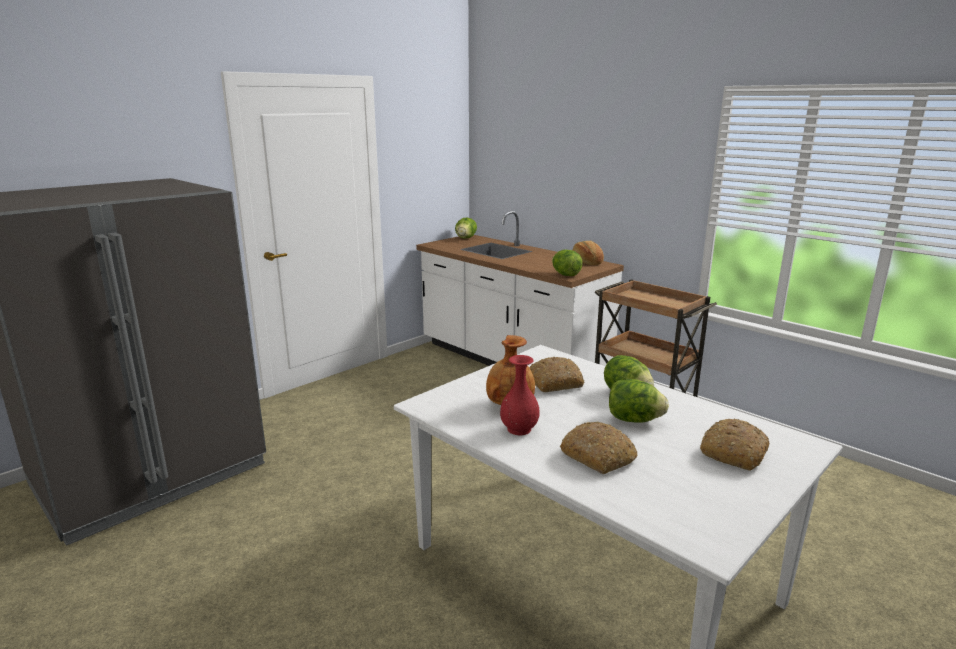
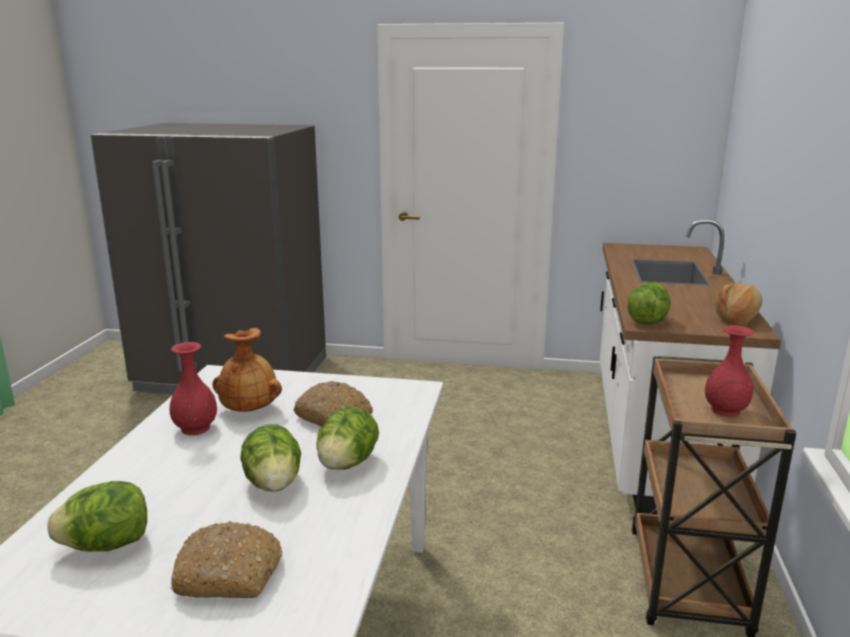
camera: 55 degrees right, 0 degrees up
lettuce [455,217,477,239] -> lettuce moved to [47,481,147,552]
bread [560,422,638,474] -> none
none -> red vase [705,325,754,417]

